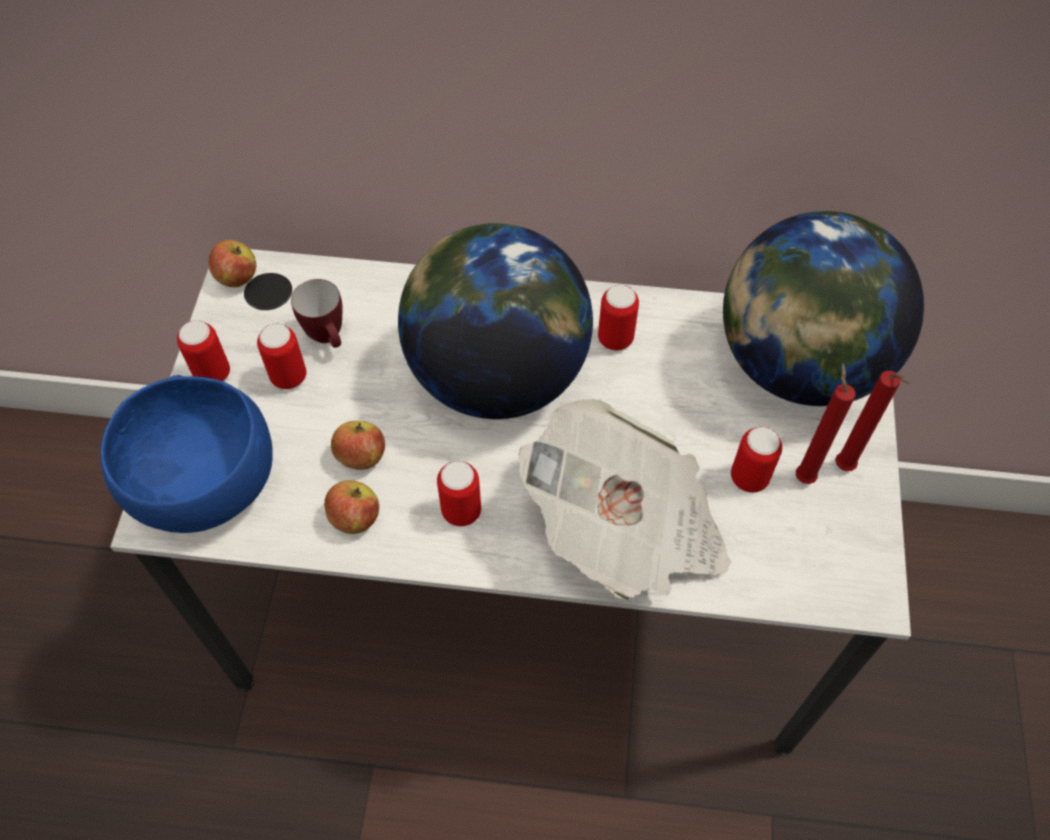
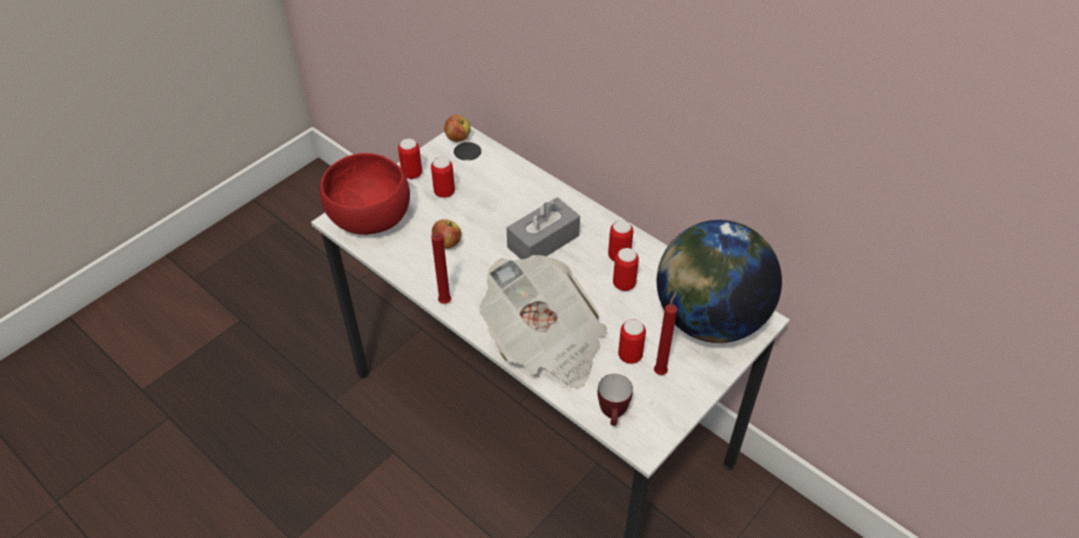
camera: 35 degrees right, 10 degrees down
blue bowl [100,375,273,533] -> red bowl [320,153,410,235]
mug [291,279,343,348] -> mug moved to [597,374,633,426]
apple [324,480,379,534] -> none
globe [398,223,593,419] -> grey tissue box [507,197,580,259]
can [437,461,481,526] -> can moved to [613,248,639,291]
red candle [835,371,910,471] -> red candle moved to [431,232,451,304]

